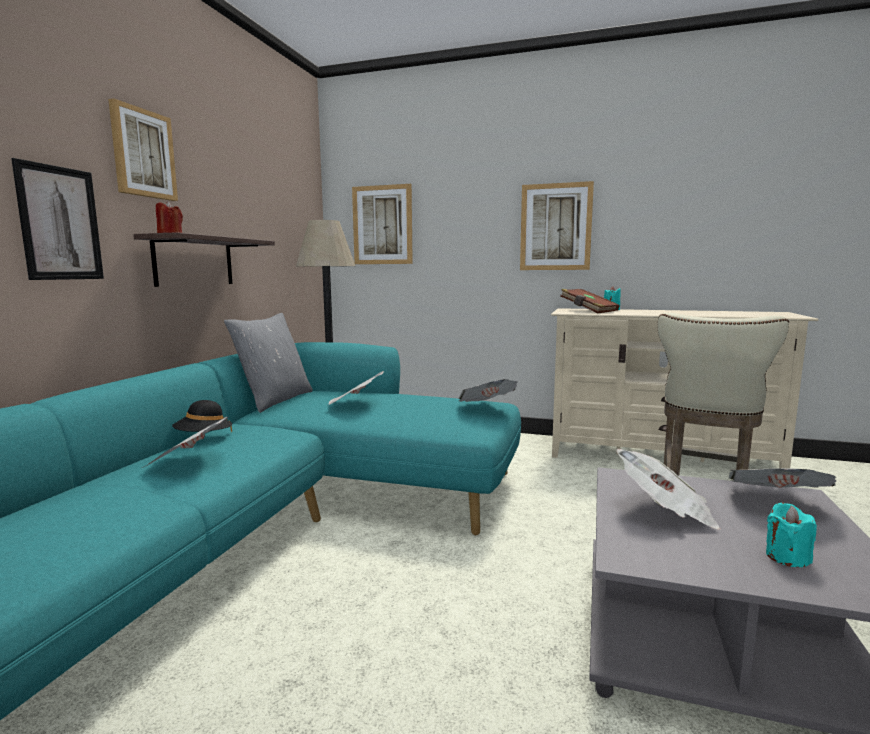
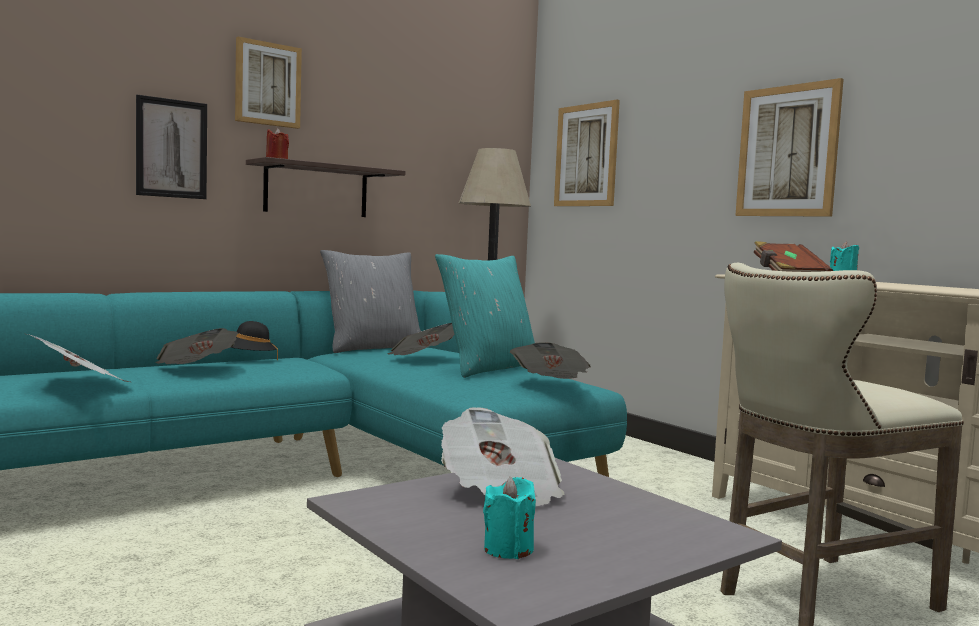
camera: 35 degrees right, 5 degrees down
newspaper [729,468,836,488] -> newspaper moved to [27,334,130,382]
none -> turquoise pillow [435,254,535,378]

